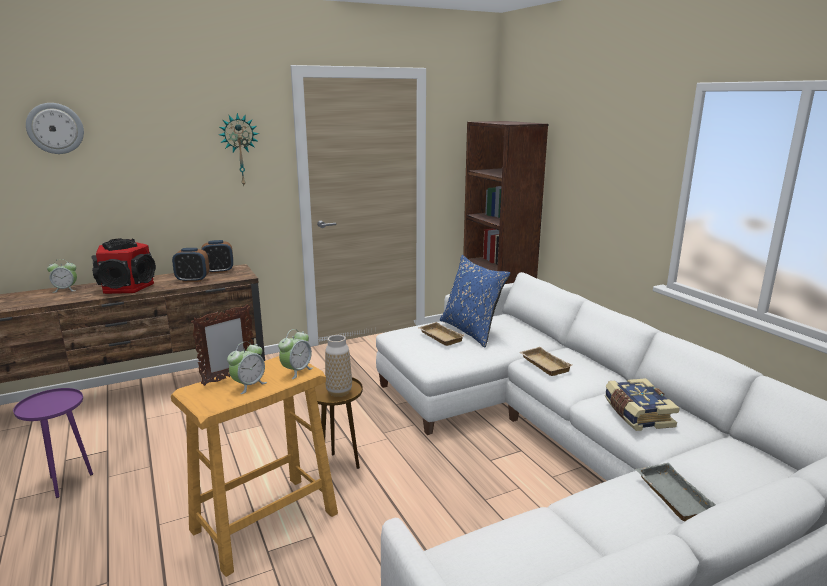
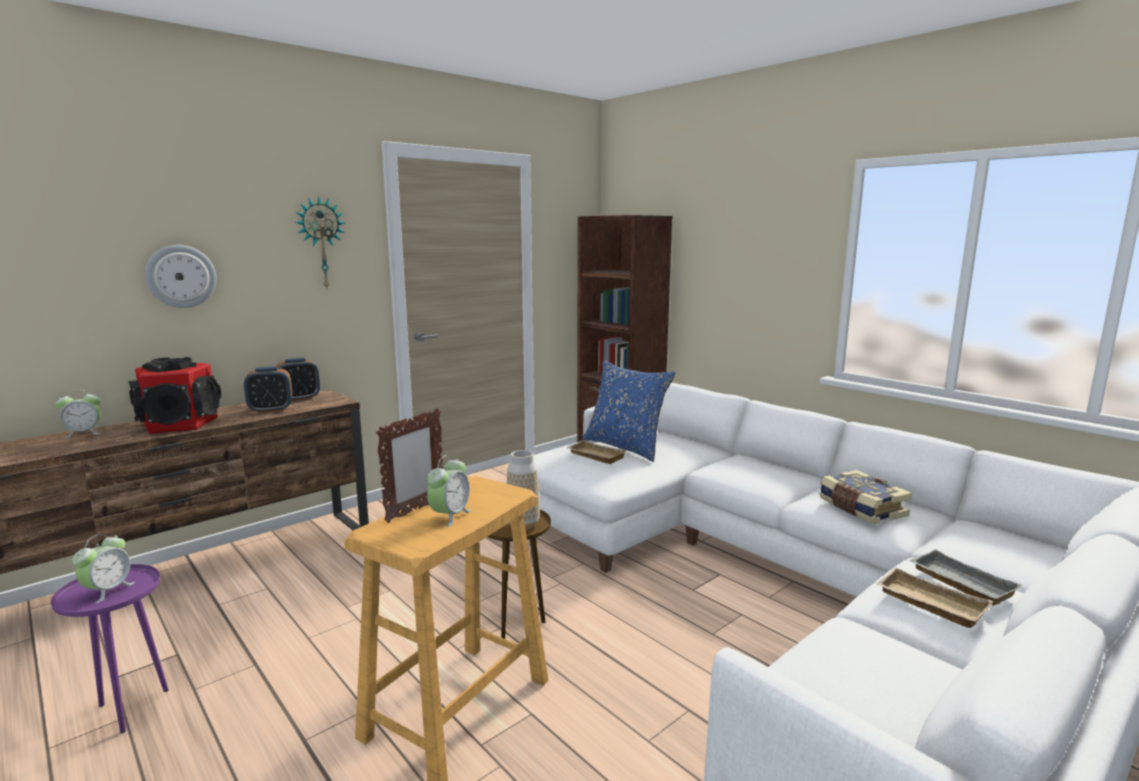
camera: 15 degrees left, 5 degrees down
wall clock [26,103,84,154] -> wall clock moved to [145,245,216,308]
alarm clock [279,329,313,379] -> alarm clock moved to [72,534,135,604]
beige tray [519,347,572,376] -> beige tray moved to [876,568,993,628]

